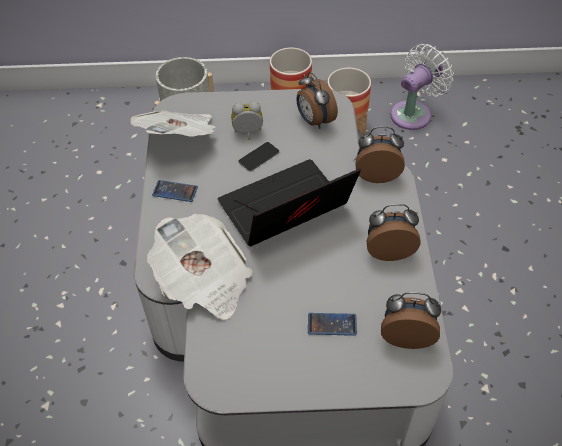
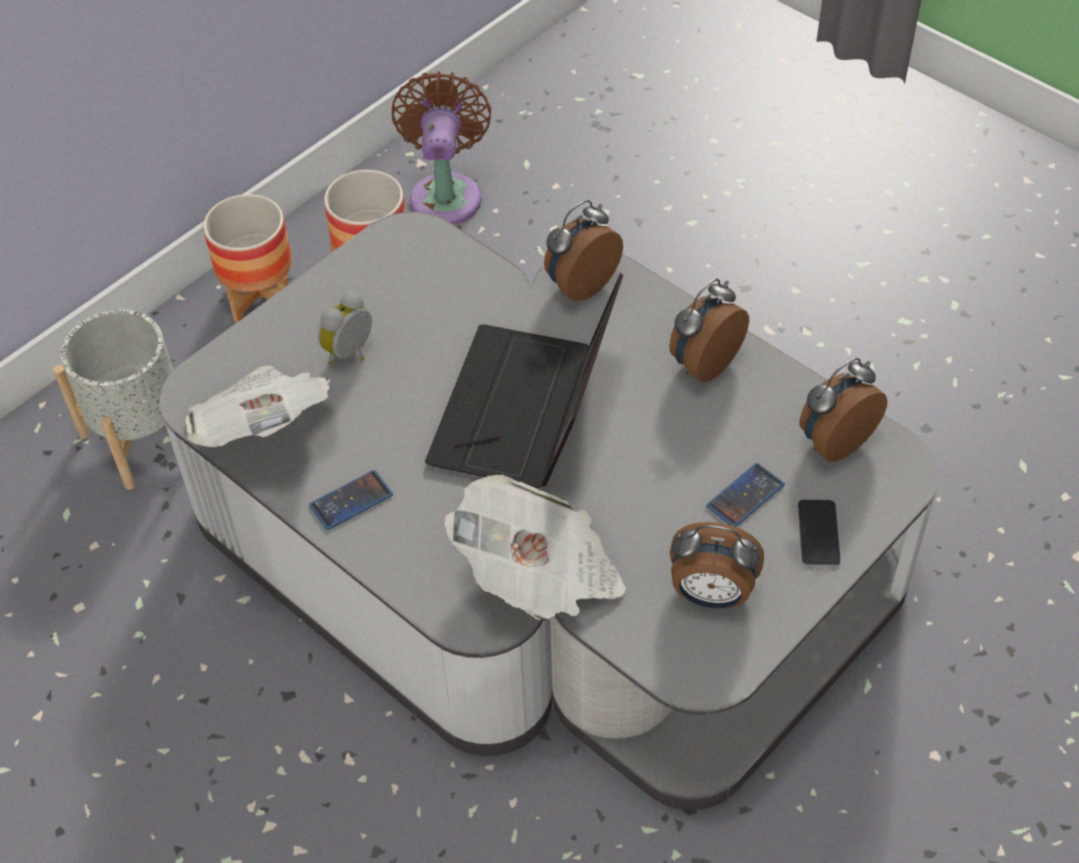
camera: 45 degrees left, 0 degrees up
phone [238,142,279,171] -> phone moved to [798,500,841,566]
alarm clock [297,72,338,129] -> alarm clock moved to [670,522,764,609]
white fan [390,44,454,130] -> brown fan [392,71,491,224]

